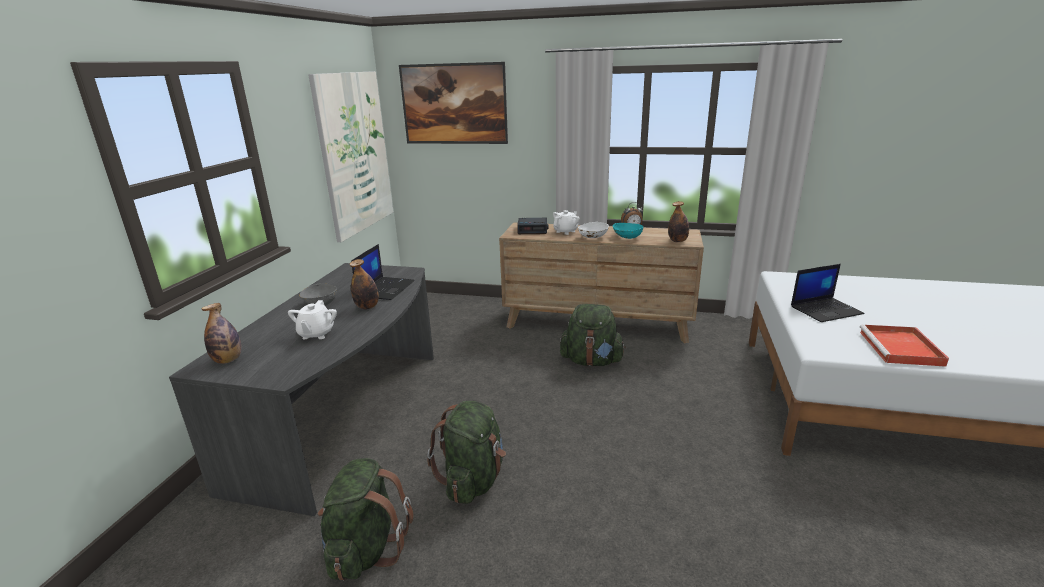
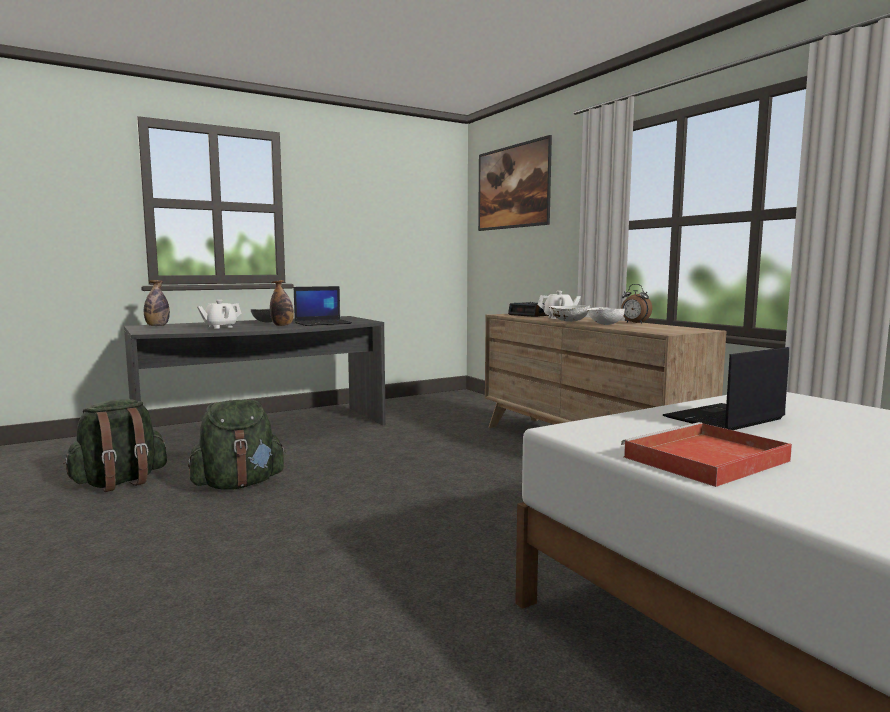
camera: 45 degrees right, 15 degrees down
picture [308,71,393,242] -> none
green backpack [560,304,626,366] -> none
turquoise bowl [613,223,643,239] -> white bowl [587,307,625,325]
bottle [668,201,689,242] -> none
laptop [791,264,865,322] -> laptop turned 120 degrees clockwise [663,347,789,430]

